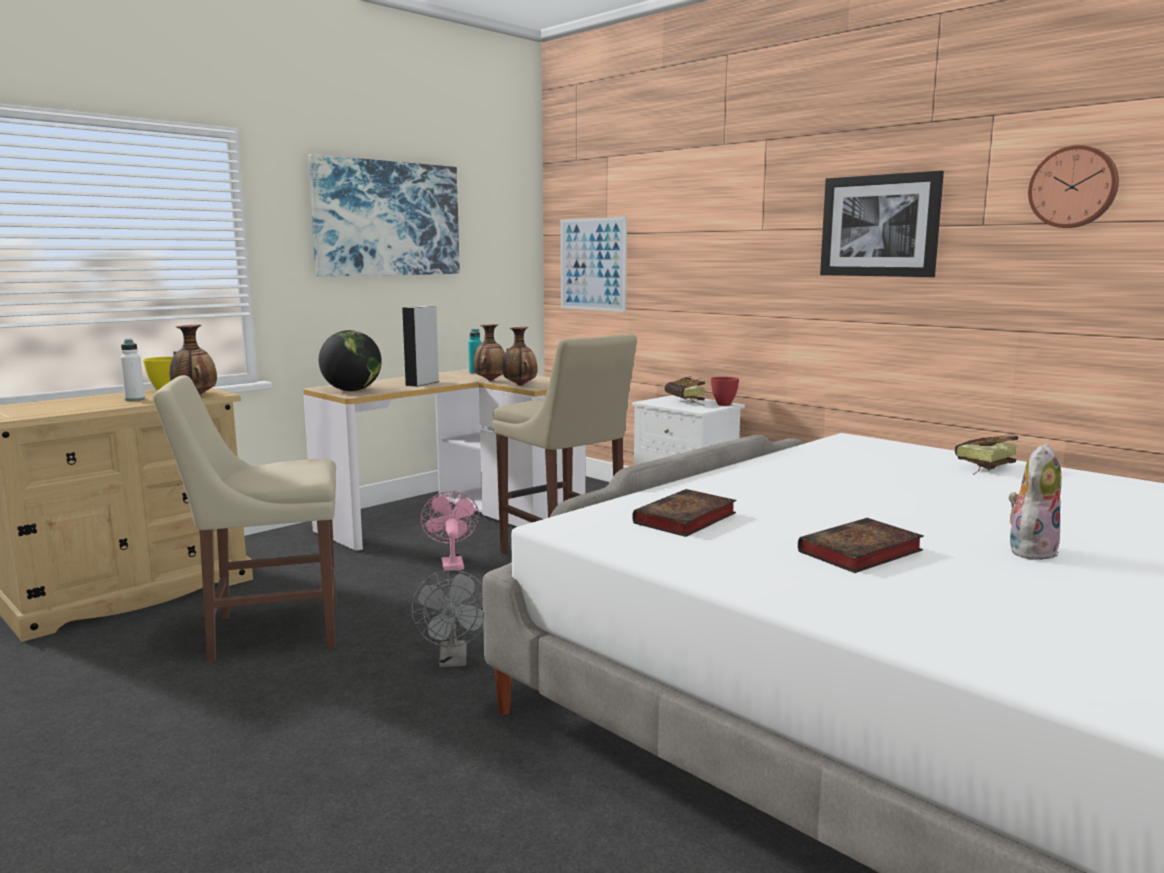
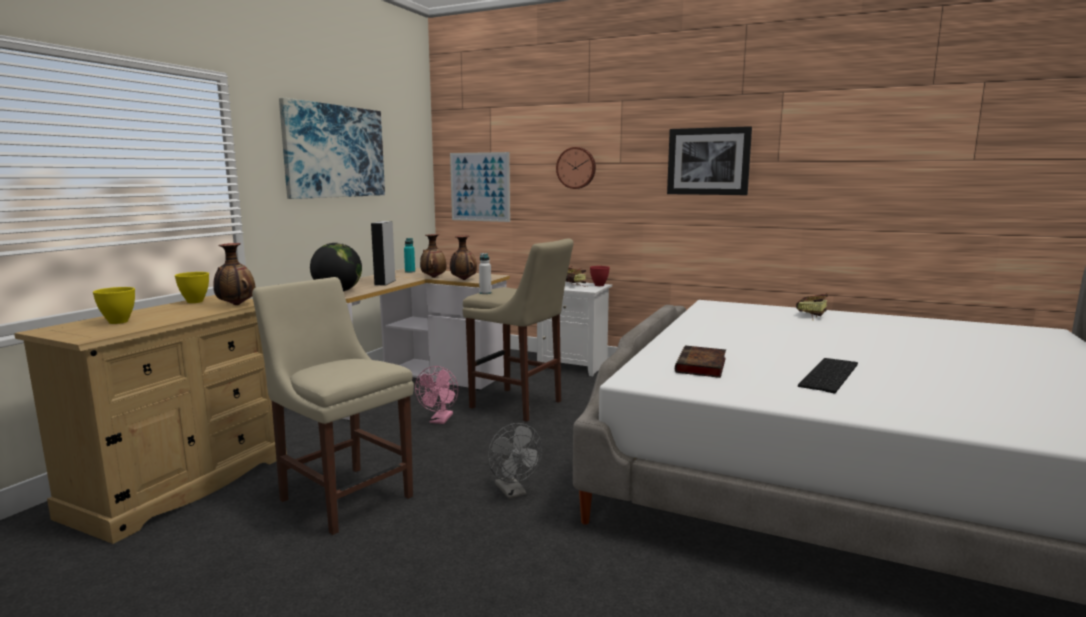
camera: 20 degrees left, 0 degrees up
white bottle [120,339,145,401] -> white bottle moved to [479,253,491,294]
beige chair [153,375,337,662] -> beige chair turned 75 degrees clockwise [252,277,414,535]
pink fan [421,491,479,570] -> pink fan turned 135 degrees counterclockwise [415,366,458,424]
book [798,518,924,573] -> keyboard [798,358,858,393]
plush toy [1008,444,1061,561] -> none
wall clock [1028,145,1119,228] -> wall clock moved to [556,147,596,189]
none -> yellow bowl [93,287,135,324]

